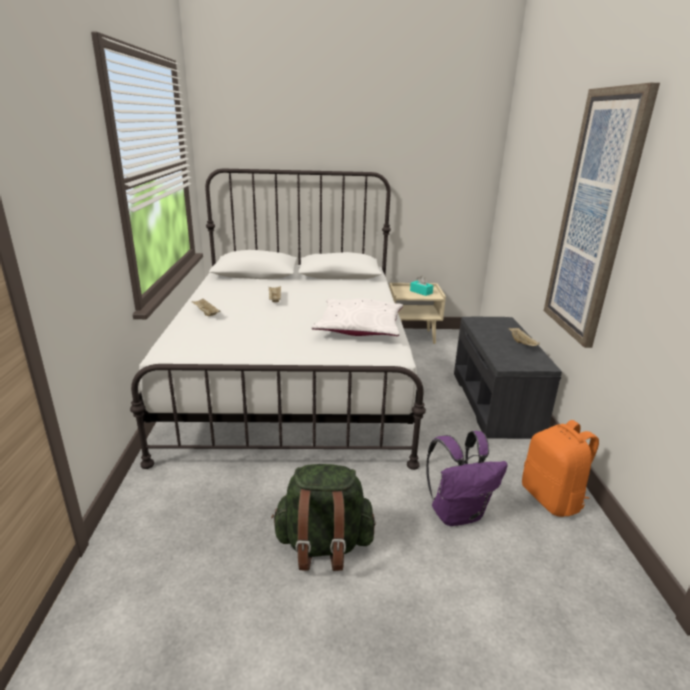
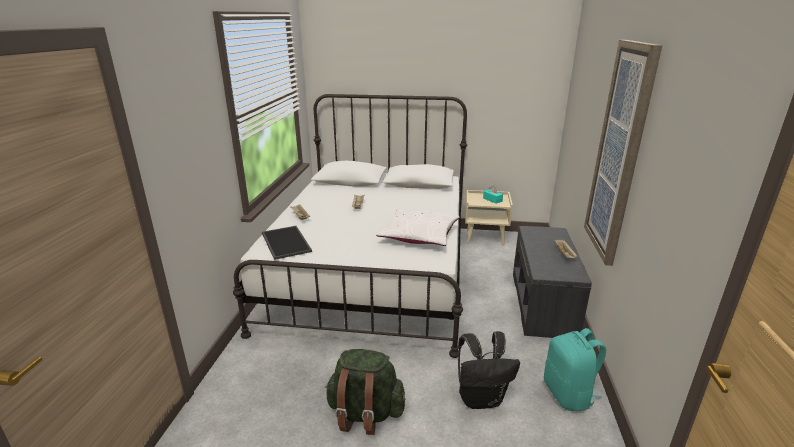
camera: 10 degrees right, 0 degrees up
purple backpack [426,431,508,526] -> black backpack [458,331,520,409]
orange backpack [522,420,599,517] -> turquoise backpack [544,328,606,411]
none -> tray [262,226,312,260]

